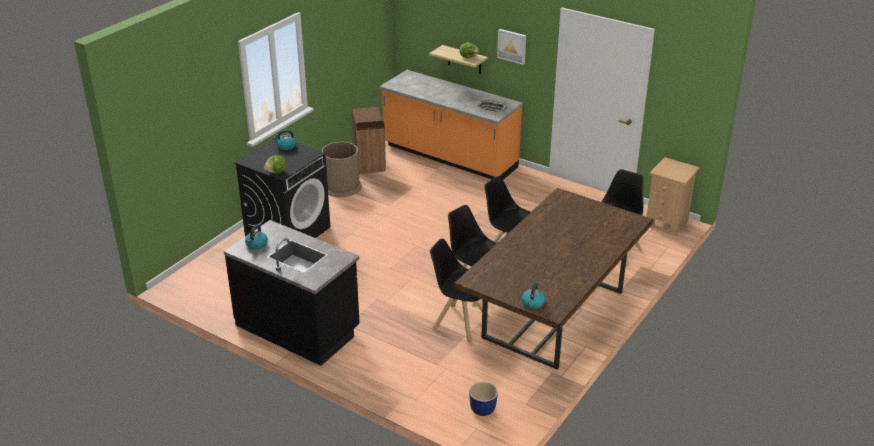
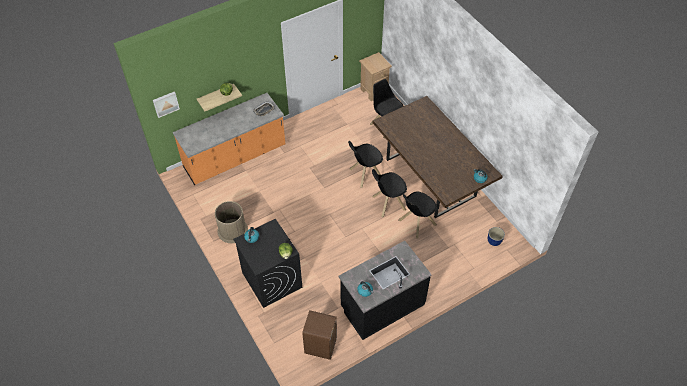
camera: 65 degrees left, 20 degrees up
brown trash can [352,107,386,174] -> brown trash can moved to [302,310,337,360]
picture [497,29,526,65] -> picture moved to [153,92,180,118]

